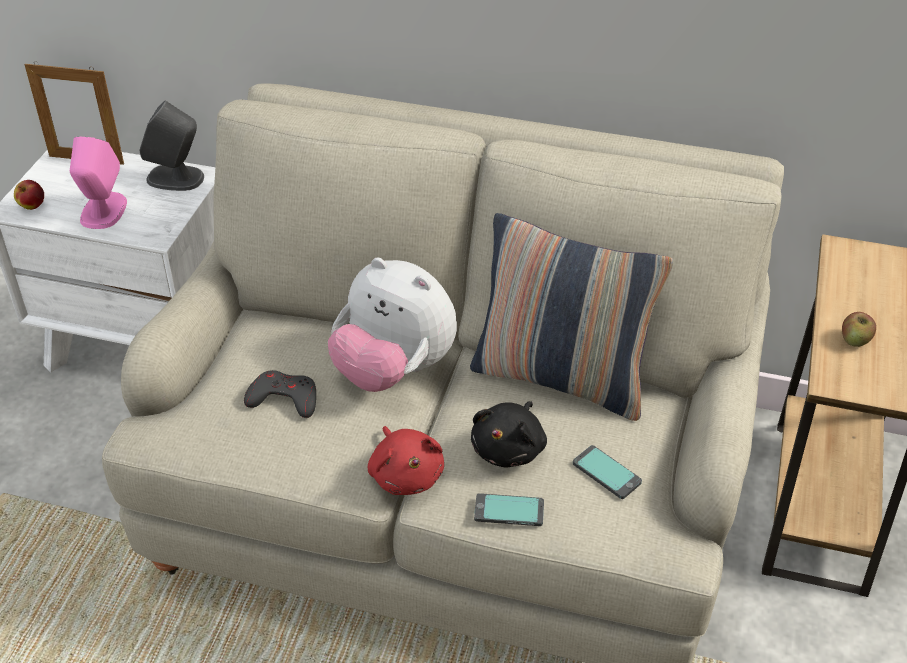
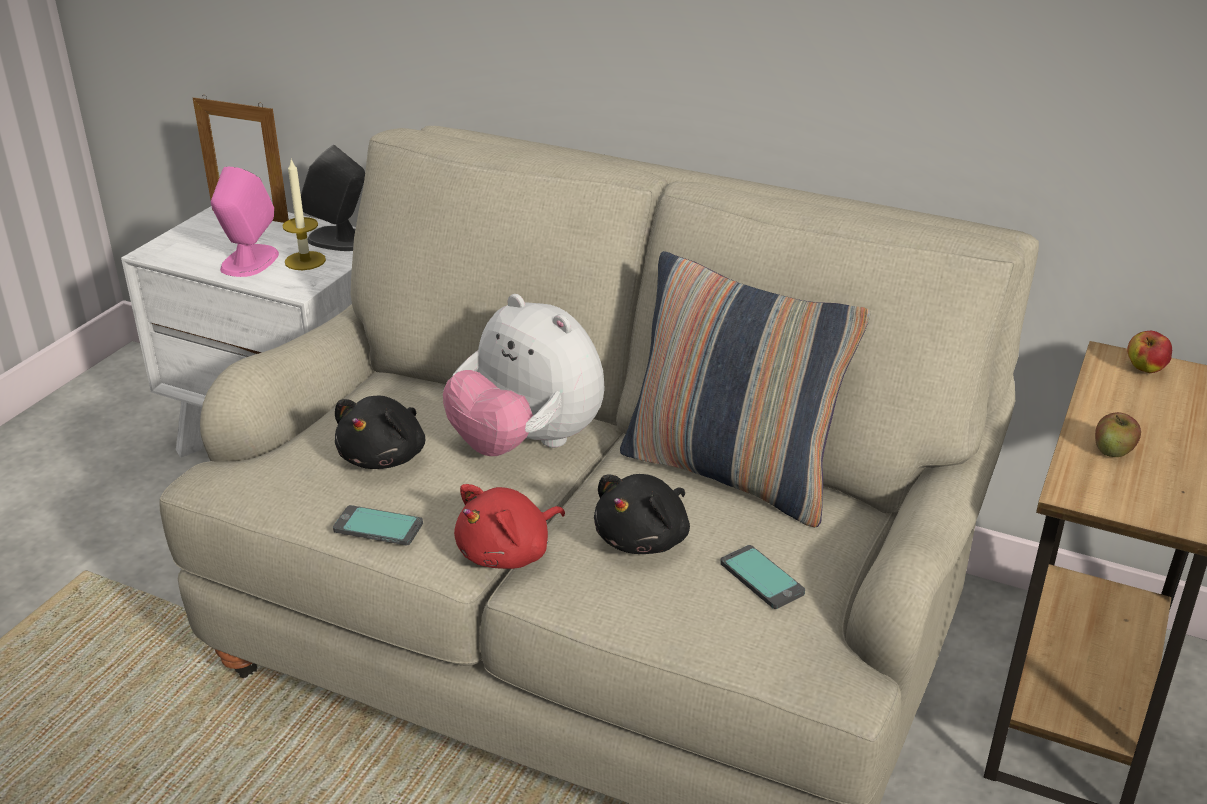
camera: 10 degrees right, 10 degrees down
apple [14,180,44,210] -> apple moved to [1127,331,1172,373]
grey game controller [244,370,316,418] -> black plush toy [335,396,425,469]
red plush toy [368,426,444,495] -> red plush toy turned 60 degrees clockwise [454,484,565,569]
phone [474,493,544,526] -> phone moved to [333,505,423,545]
none -> candle [283,159,326,270]

